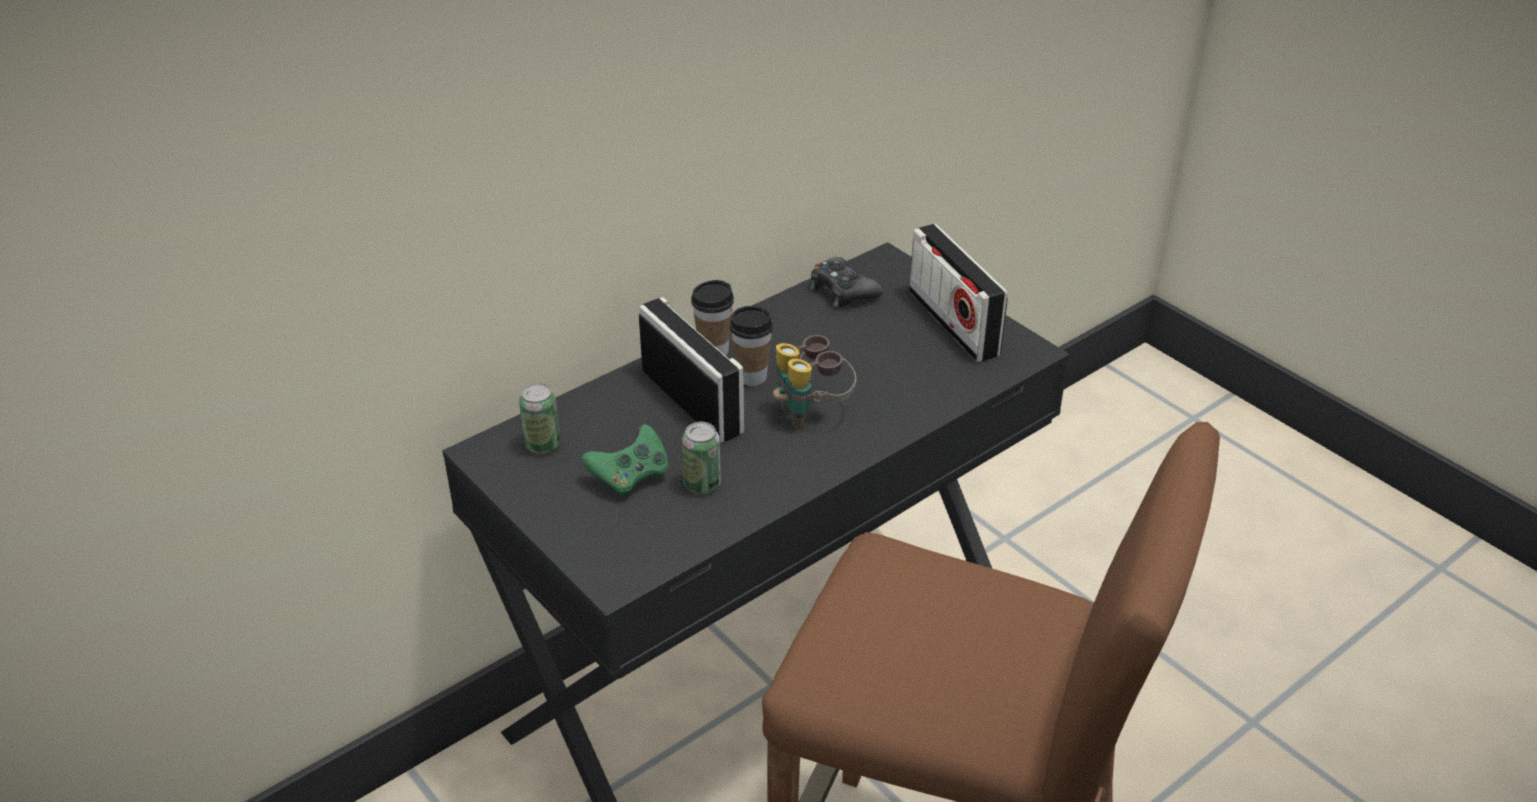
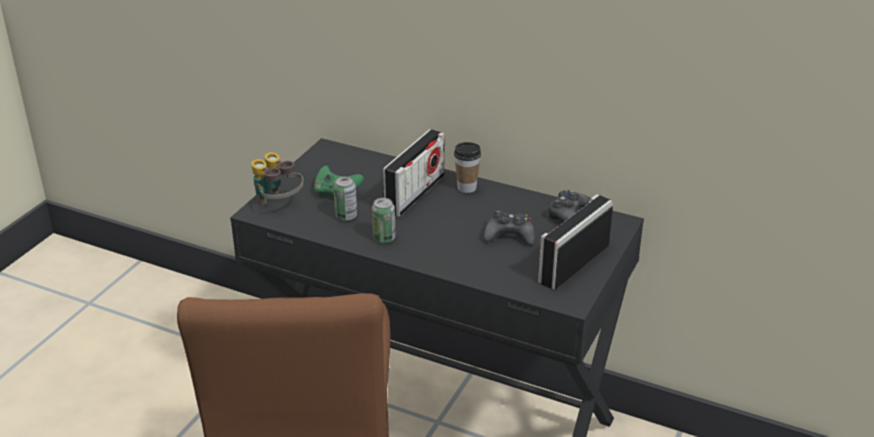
camera: 65 degrees right, 5 degrees down
can [519,383,560,454] -> can moved to [372,198,396,243]
cup [730,306,773,386] -> none
binoculars [773,335,856,429] -> binoculars moved to [251,152,304,206]
none -> black game controller [484,210,535,245]

